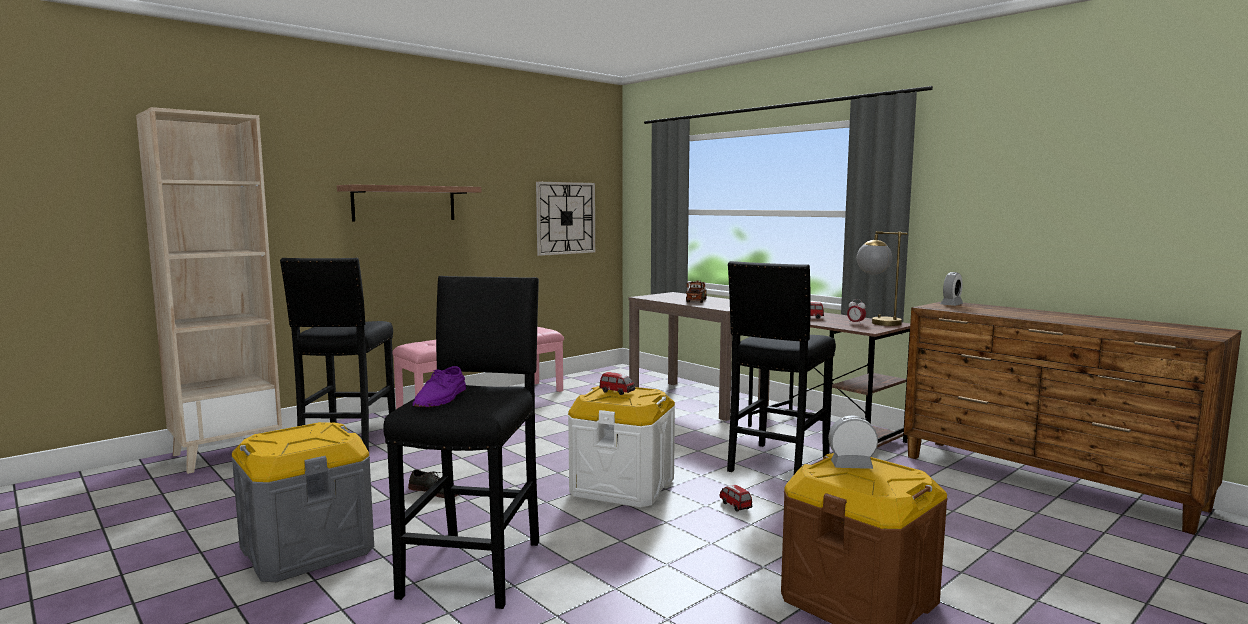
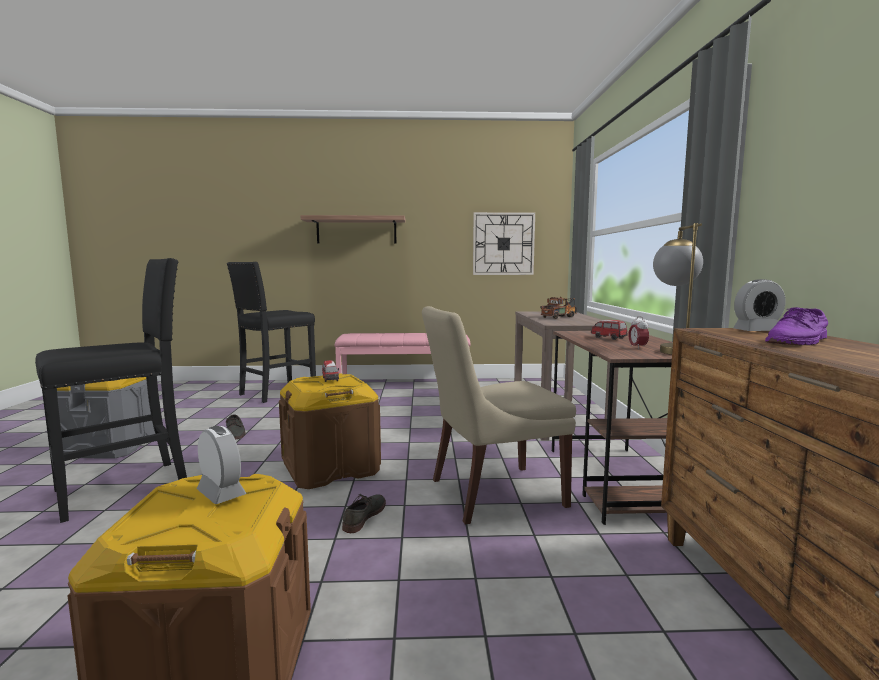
camera: 40 degrees right, 0 degrees up
beige bookcase [136,107,282,474] -> none
purple shoe [413,366,466,407] -> purple shoe moved to [765,307,828,345]
white storage box [568,386,675,508] -> brown storage box [279,374,381,489]
toy car [720,485,752,512] -> grey shoe [342,494,386,533]
black stool [727,261,836,474] -> beige chair [422,306,576,525]

